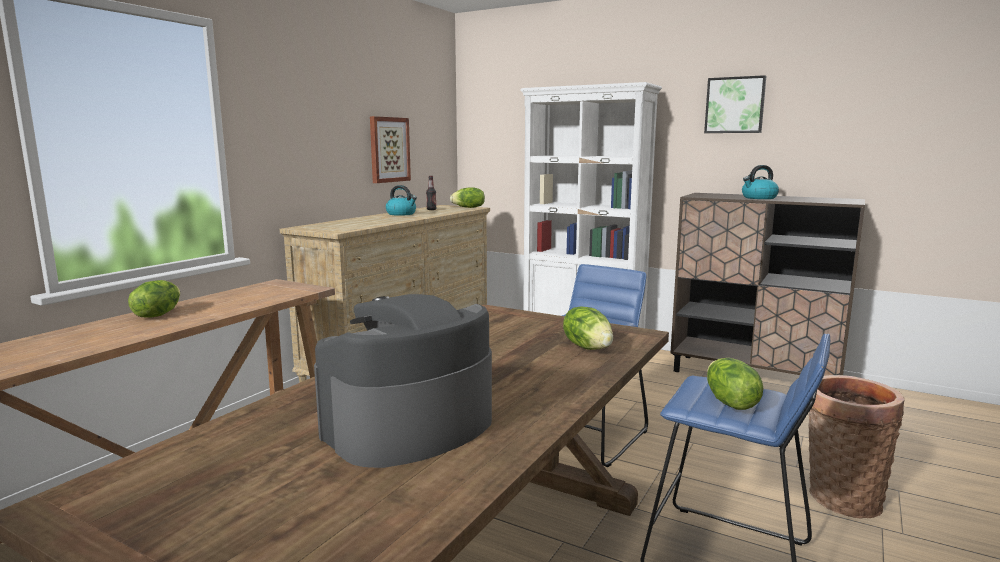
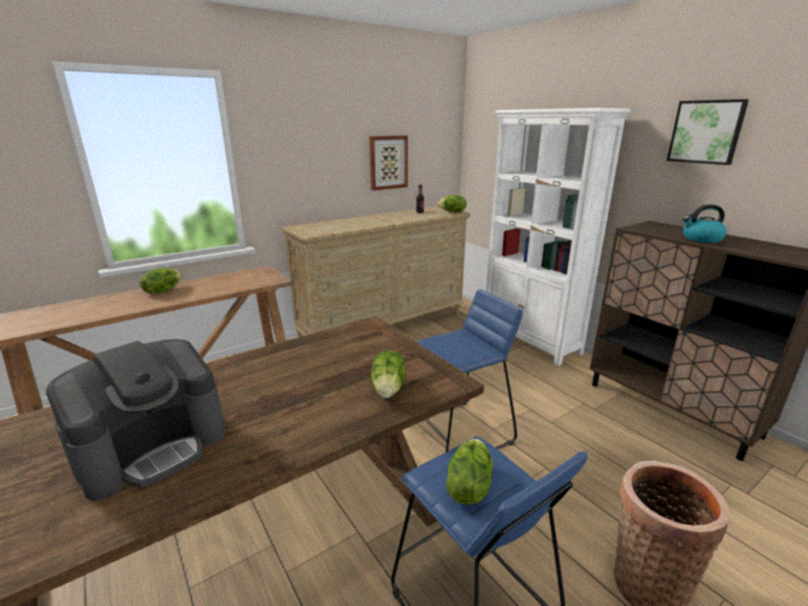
camera: 25 degrees right, 10 degrees up
coffee machine [314,294,492,468] -> coffee machine turned 150 degrees clockwise [46,339,226,501]
kettle [386,185,417,216] -> none

